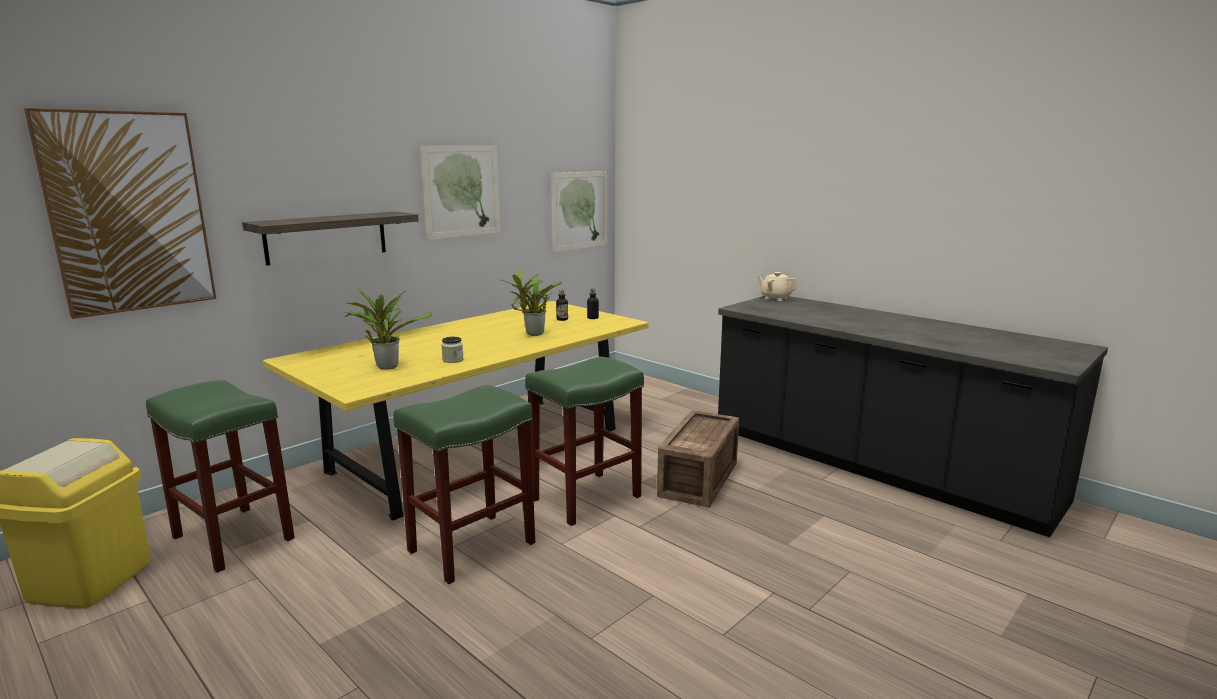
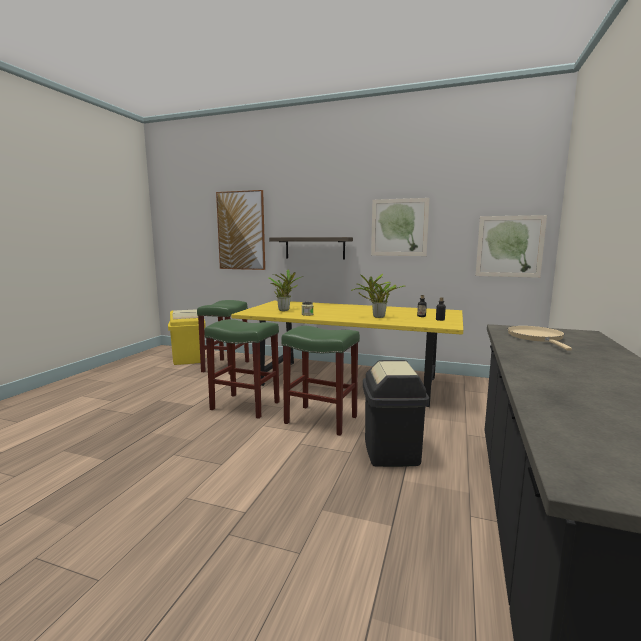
camera: 65 degrees right, 5 degrees down
crate [657,410,739,507] -> black trash can [363,360,429,467]
beige teapot [756,272,797,301] -> none
none -> beige frying pan [508,326,572,350]

